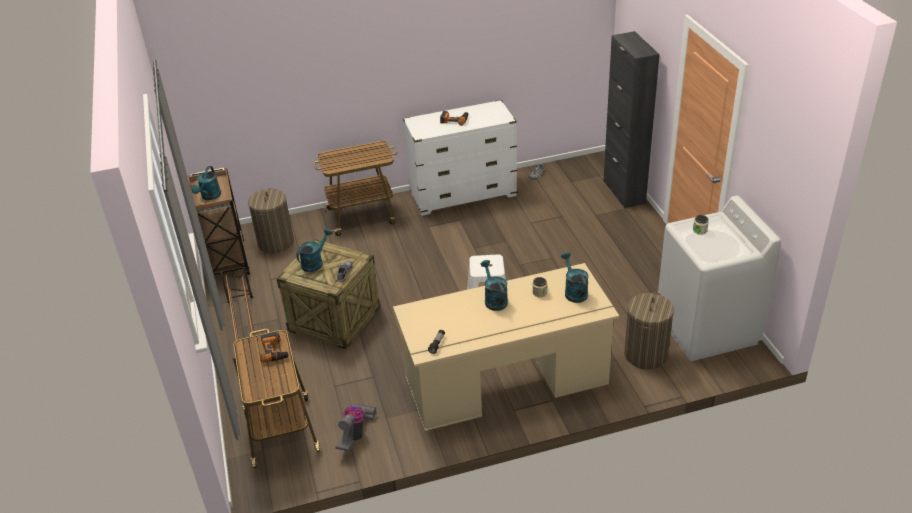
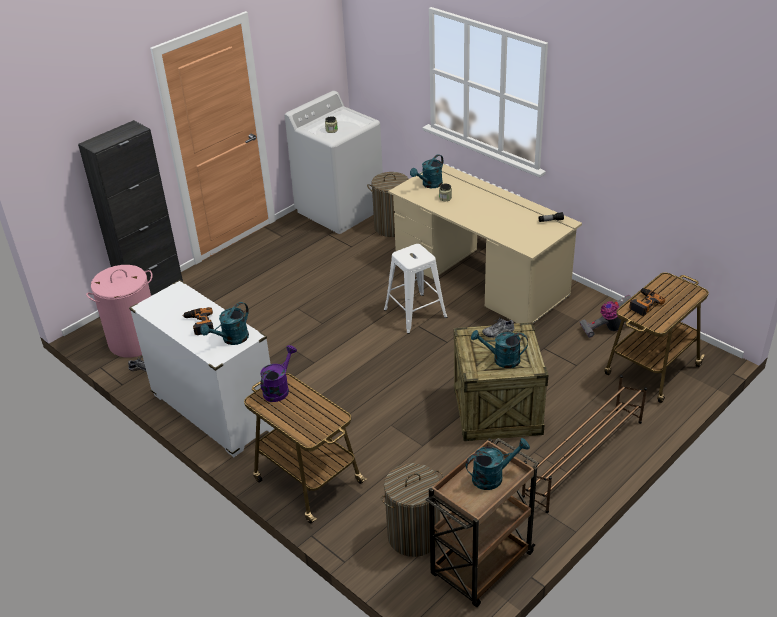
camera: 120 degrees left, 0 degrees up
turquoise watering can [481,260,508,311] -> turquoise watering can moved to [200,302,249,345]
none -> pink laundry basket [86,265,153,358]
none -> purple watering can [260,345,297,402]

